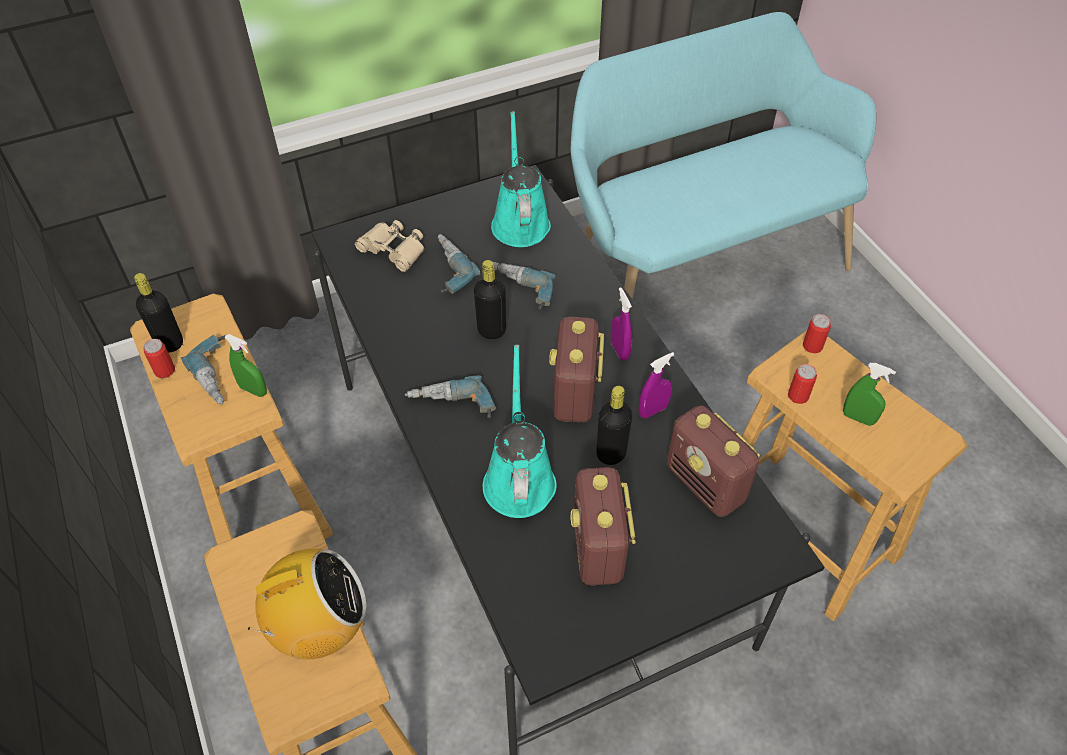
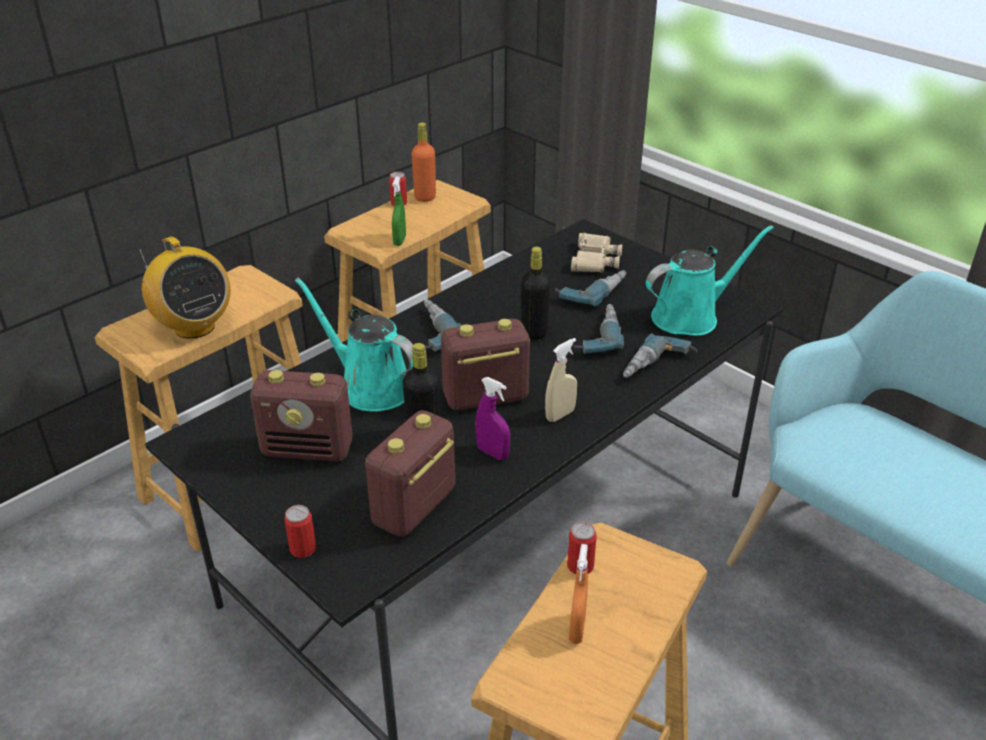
camera: 70 degrees right, 15 degrees down
black bottle [134,273,183,353] -> orange bottle [411,122,436,202]
power drill [181,335,225,404] -> power drill moved to [623,333,698,378]
turquoise watering can [483,345,557,518] -> turquoise watering can turned 120 degrees counterclockwise [295,278,413,411]
radio [570,467,636,585] -> radio turned 150 degrees counterclockwise [250,370,353,461]
purple spray bottle [611,287,632,361] -> beige spray bottle [545,338,577,422]
can [803,314,831,353] -> can moved to [285,505,316,558]
green spray bottle [843,363,896,426] -> orange spray bottle [569,544,588,644]

